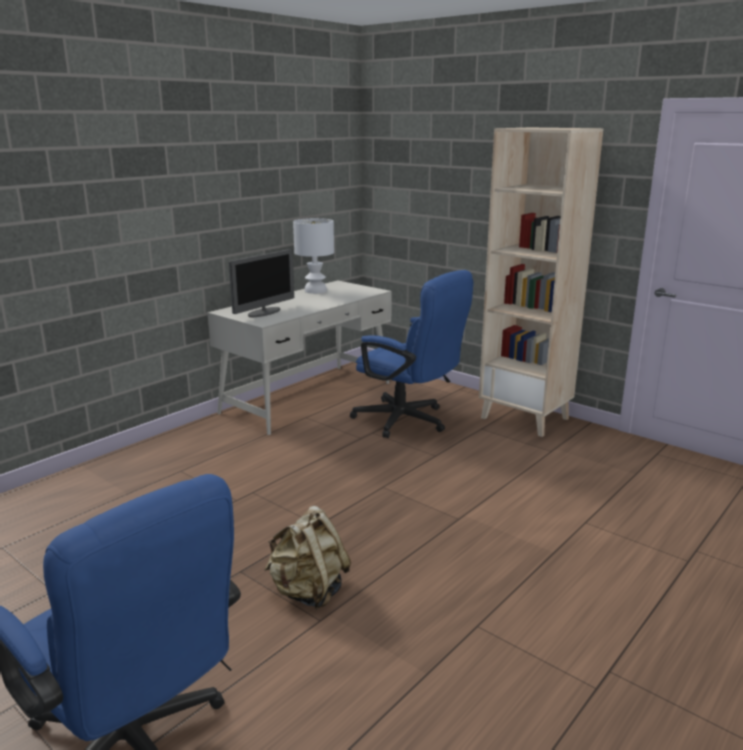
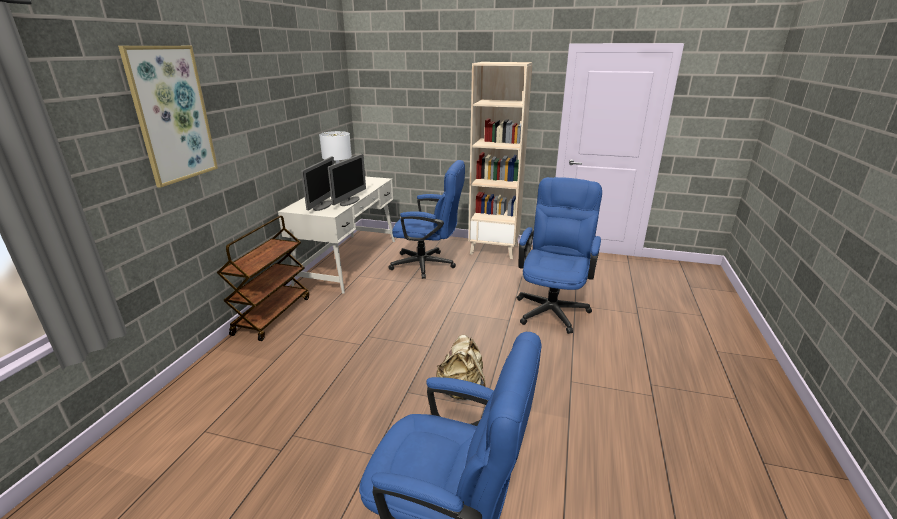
camera: 25 degrees left, 5 degrees up
none -> picture [118,46,218,188]
none -> brown cart [217,216,309,341]
none -> monitor [328,154,366,206]
none -> blue office chair [517,177,602,334]

